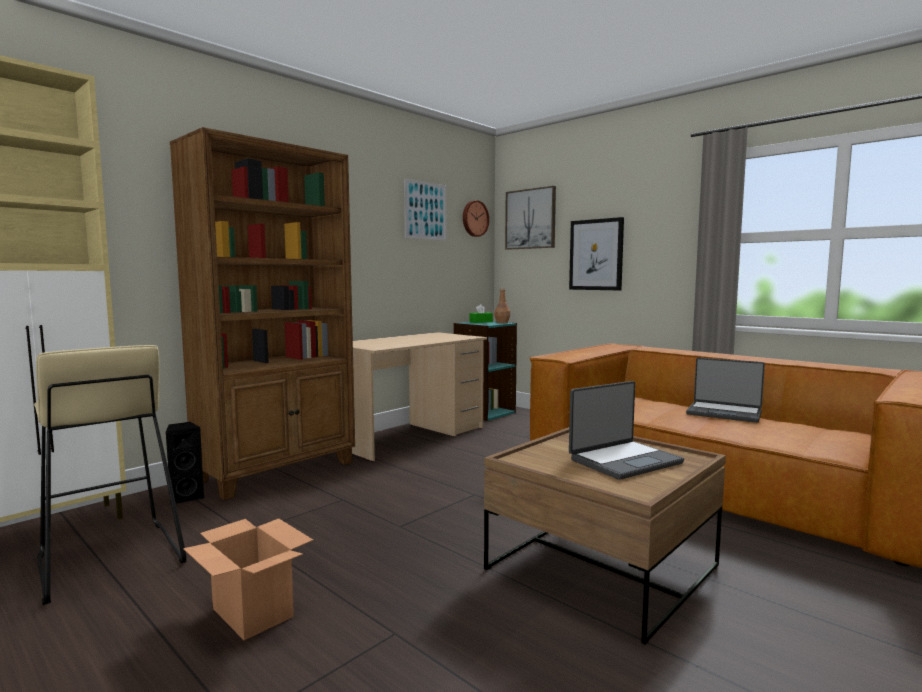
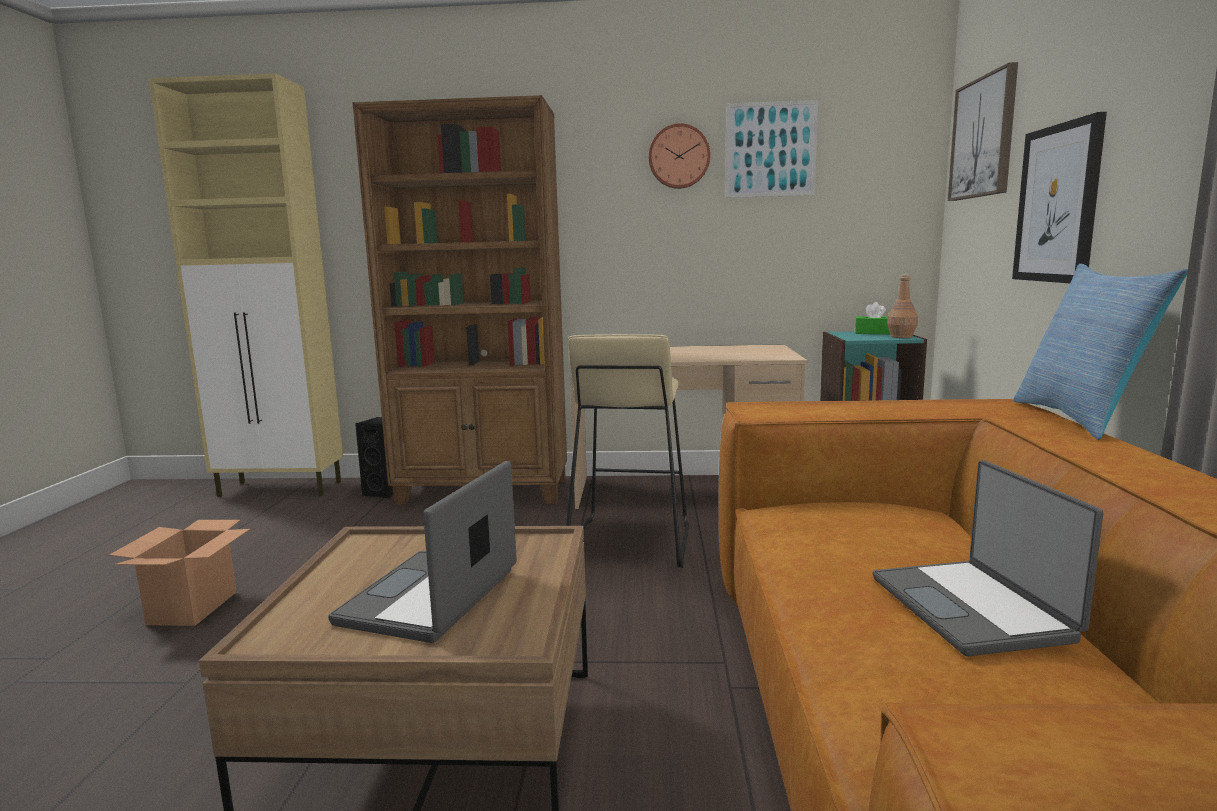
camera: 50 degrees right, 5 degrees up
beige stool [34,345,187,605] -> beige stool moved to [566,334,689,568]
wall clock [463,200,489,237] -> wall clock moved to [649,123,711,189]
laptop [569,381,684,480] -> laptop turned 90 degrees clockwise [328,461,517,643]
none -> pillow [1013,264,1188,440]

